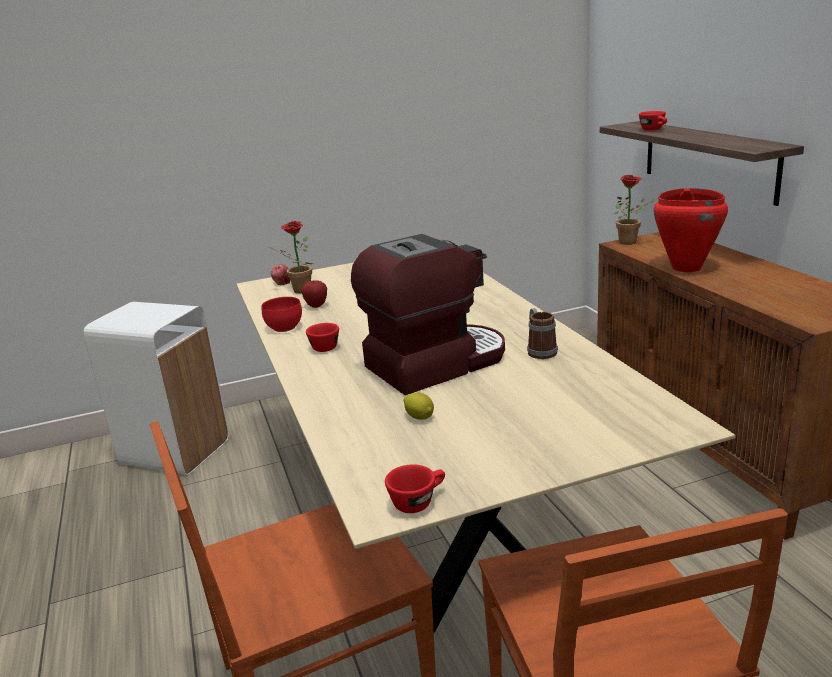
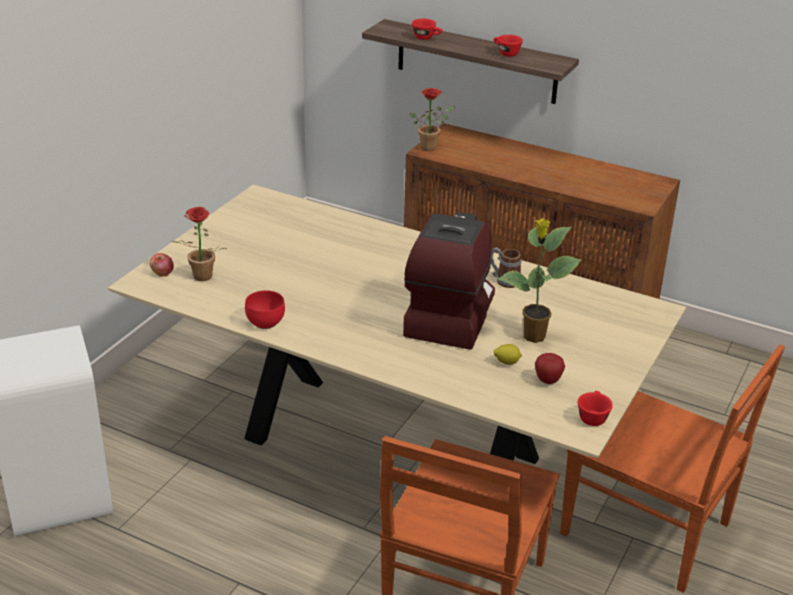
camera: 45 degrees left, 10 degrees up
apple [302,280,327,308] -> apple moved to [535,353,565,384]
red cup [306,323,339,352] -> red cup moved to [494,35,523,57]
red cooking pot [654,188,728,272] -> none
none -> potted plant [497,218,582,343]

